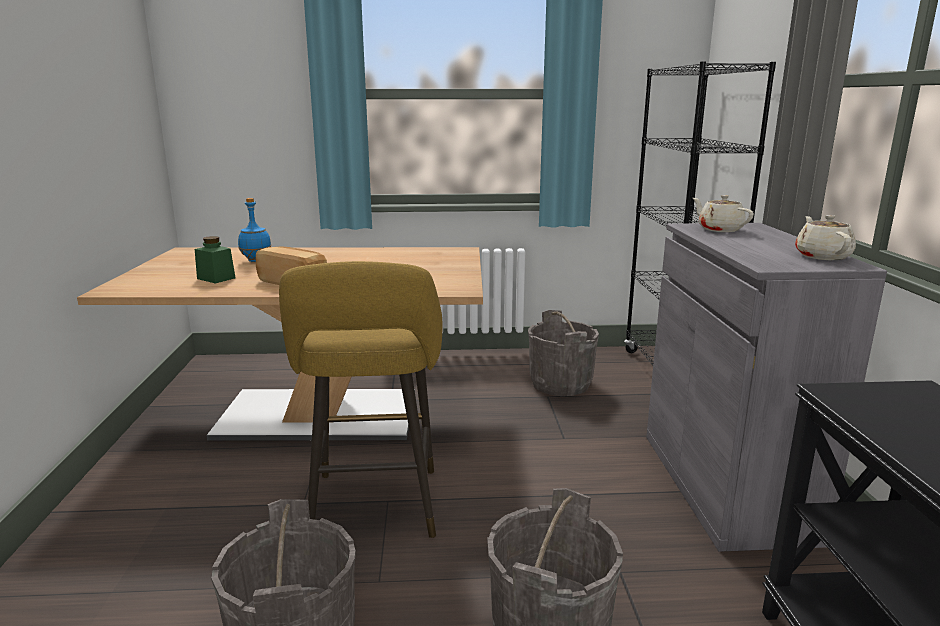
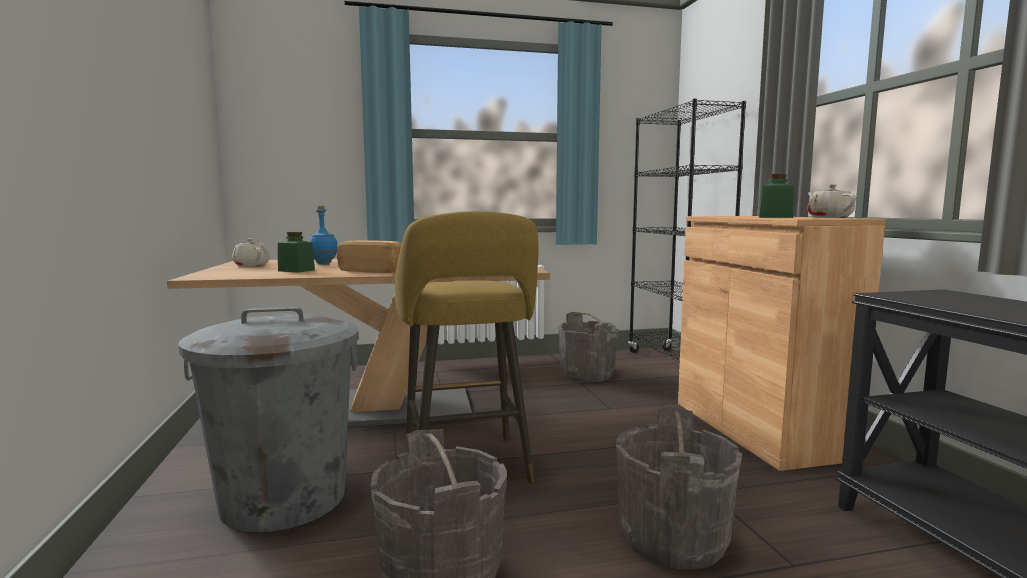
camera: 10 degrees left, 10 degrees down
grey cabinet [646,223,887,552] -> brown cabinet [678,216,885,471]
beige teapot [693,195,754,232] -> beige teapot moved to [232,239,270,266]
none -> grey trash can [179,307,359,532]
none -> green jar [759,174,794,218]

